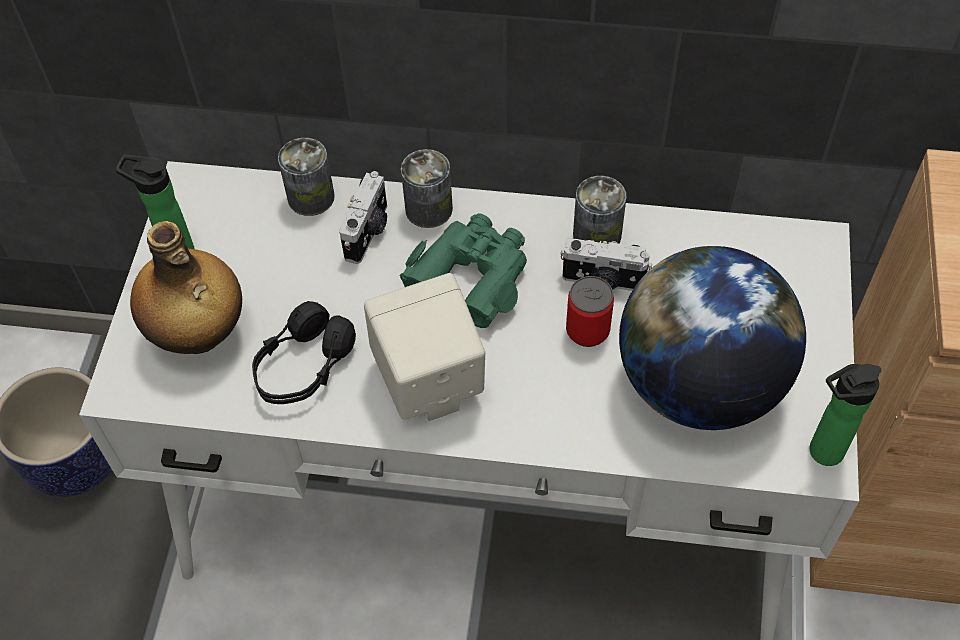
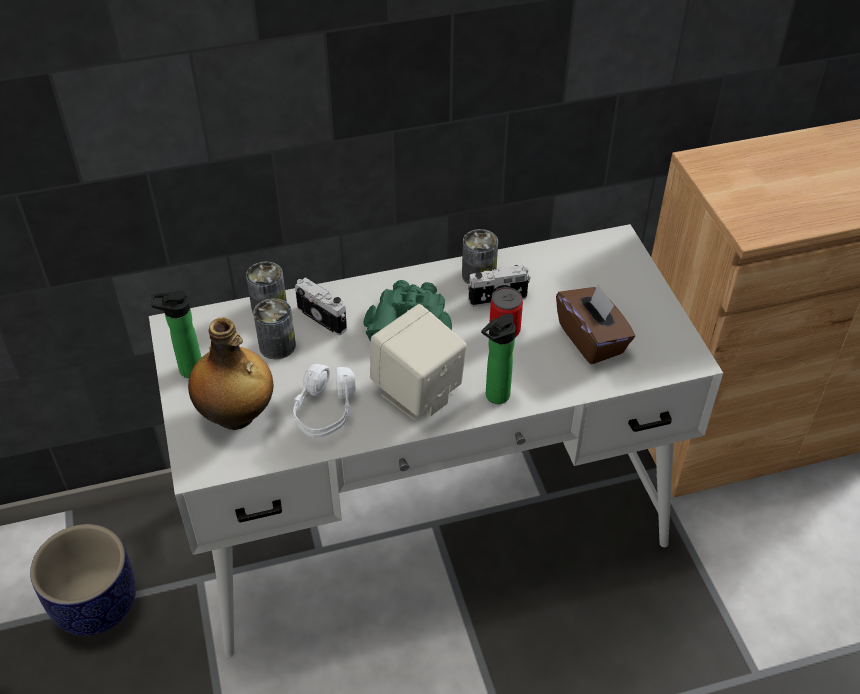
camera: 25 degrees left, 10 degrees down
black headphones [252,301,356,404] -> white headphones [293,364,356,438]
camera [339,171,387,264] -> camera turned 45 degrees counterclockwise [295,277,347,335]
can [401,149,453,228] -> can moved to [253,298,296,359]
globe [619,246,806,430] -> brown tissue box [556,283,635,364]
bottle [809,364,881,466] -> bottle moved to [481,314,516,404]

